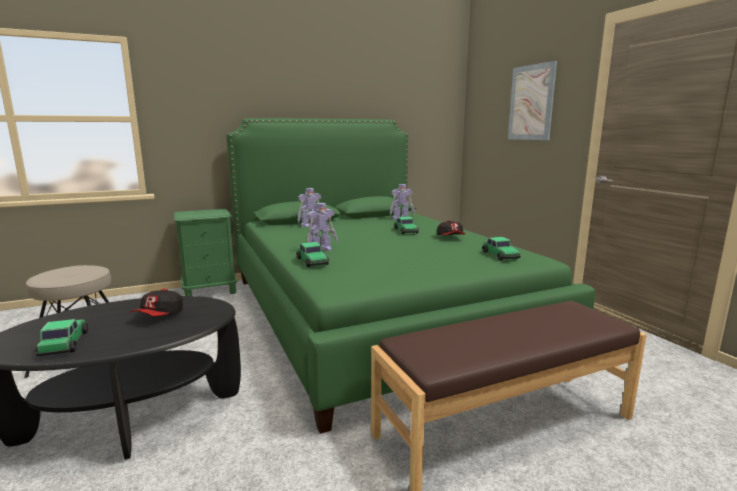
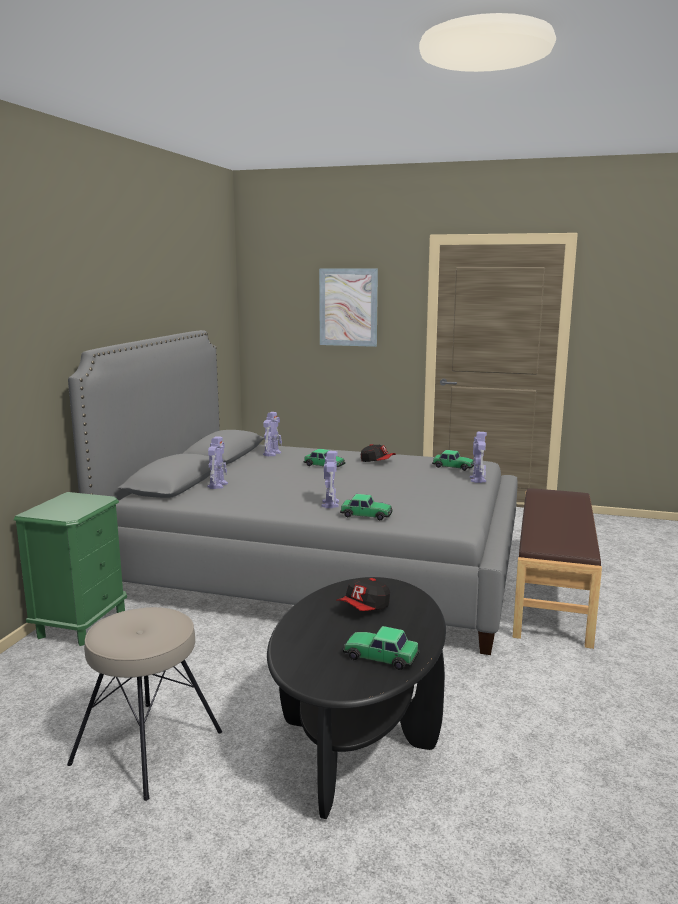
camera: 50 degrees left, 0 degrees up
cap [129,289,183,316] -> cap turned 75 degrees clockwise [336,578,390,611]
green bed [226,118,595,434] -> grey bed [68,330,518,655]
none -> toy robot [470,432,487,483]

